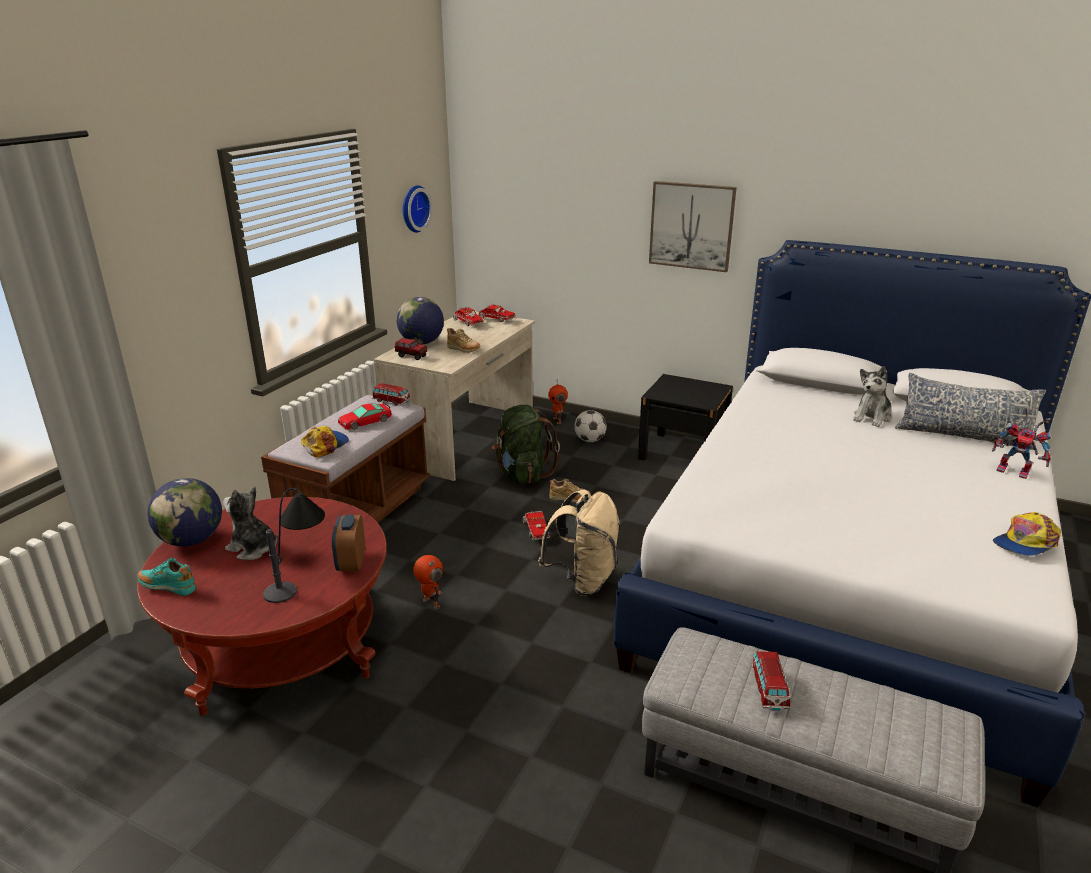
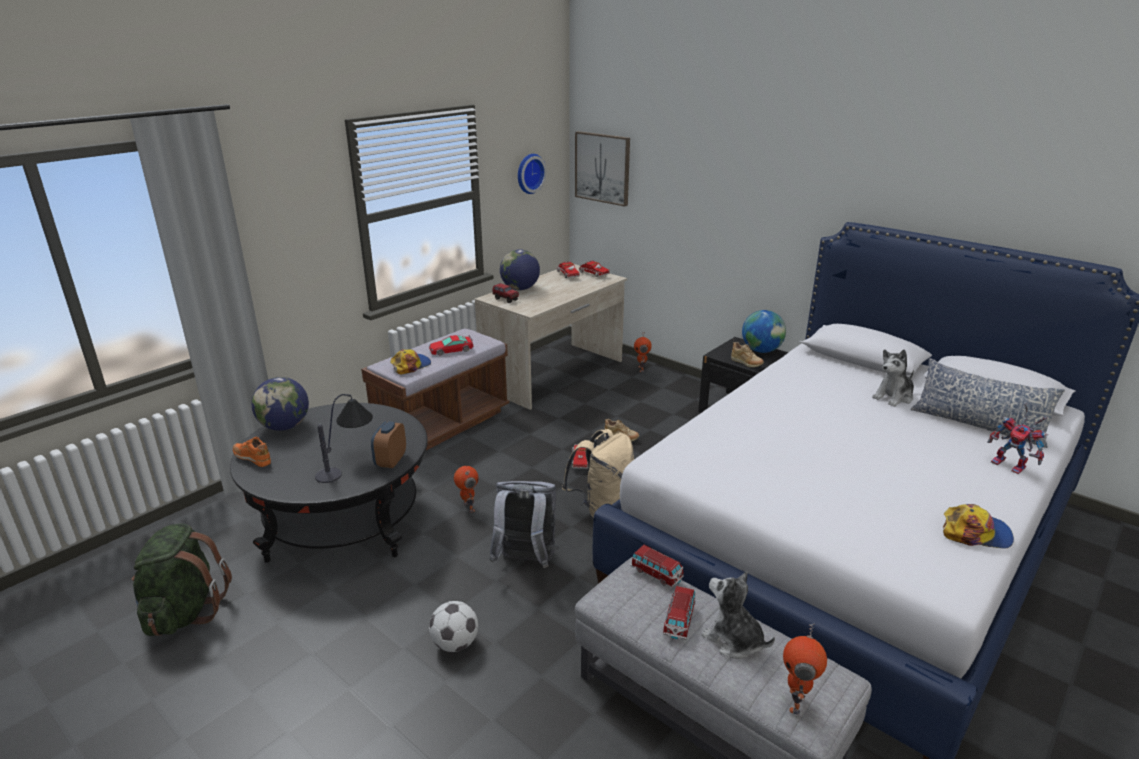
camera: 15 degrees right, 0 degrees up
red coffee table [137,497,387,716] -> black coffee table [230,403,428,563]
turquoise shoe [137,558,196,596] -> orange shoe [233,436,271,467]
plush toy [223,487,277,560] -> plush toy moved to [701,571,775,659]
toy car [372,383,410,406] -> toy car moved to [630,545,684,588]
beige shoe [447,328,480,353] -> beige shoe moved to [731,342,764,367]
green backpack [492,405,560,484] -> green backpack moved to [132,524,232,636]
football [574,410,607,442] -> football moved to [429,601,478,652]
picture [649,181,737,272] -> picture moved to [575,131,630,207]
cap [993,512,1061,556] -> cap turned 150 degrees counterclockwise [943,504,1014,549]
none -> grey backpack [489,481,558,568]
none -> globe [742,310,786,353]
none -> toy robot [783,624,827,715]

